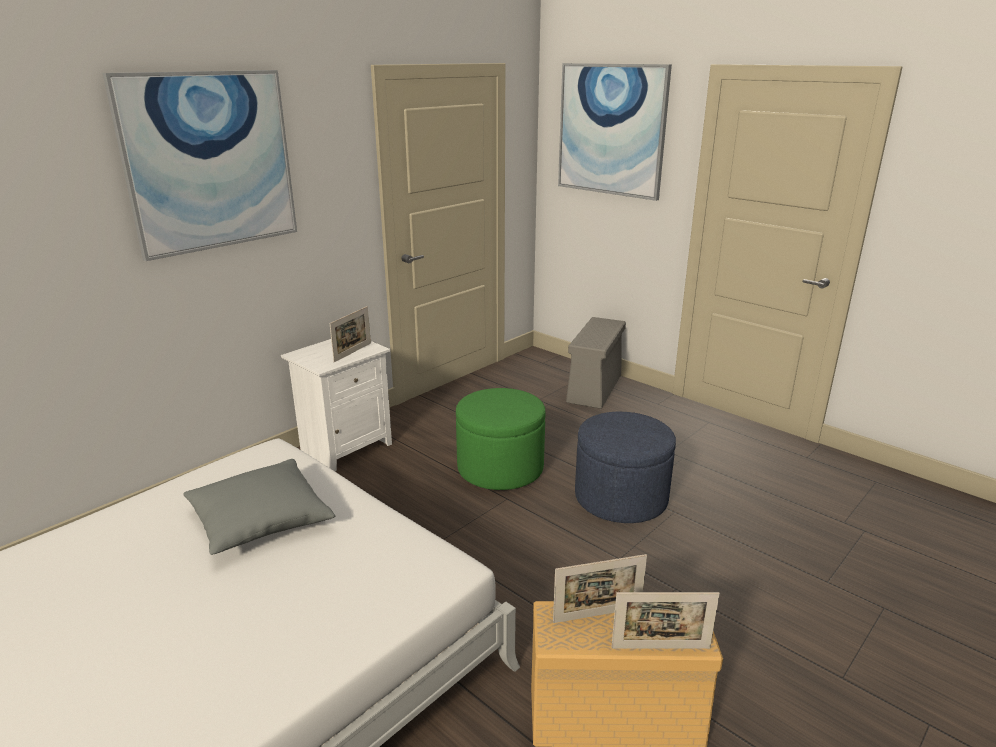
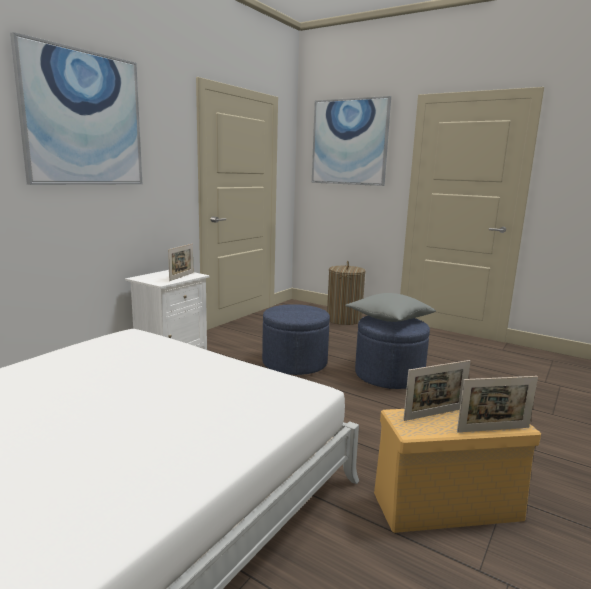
camera: 10 degrees left, 10 degrees down
grey pillow [183,459,335,555] -> grey pillow moved to [345,293,436,322]
green ottoman [456,388,546,490] -> blue ottoman [262,304,330,375]
grey storage box [566,317,626,409] -> laundry basket [327,260,366,325]

